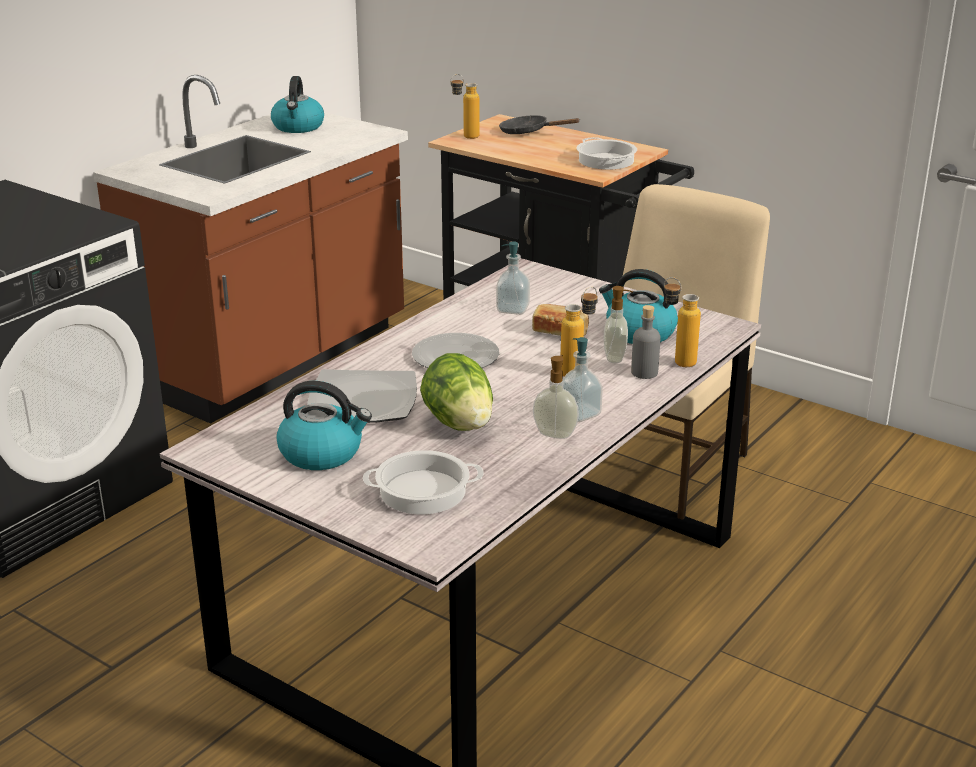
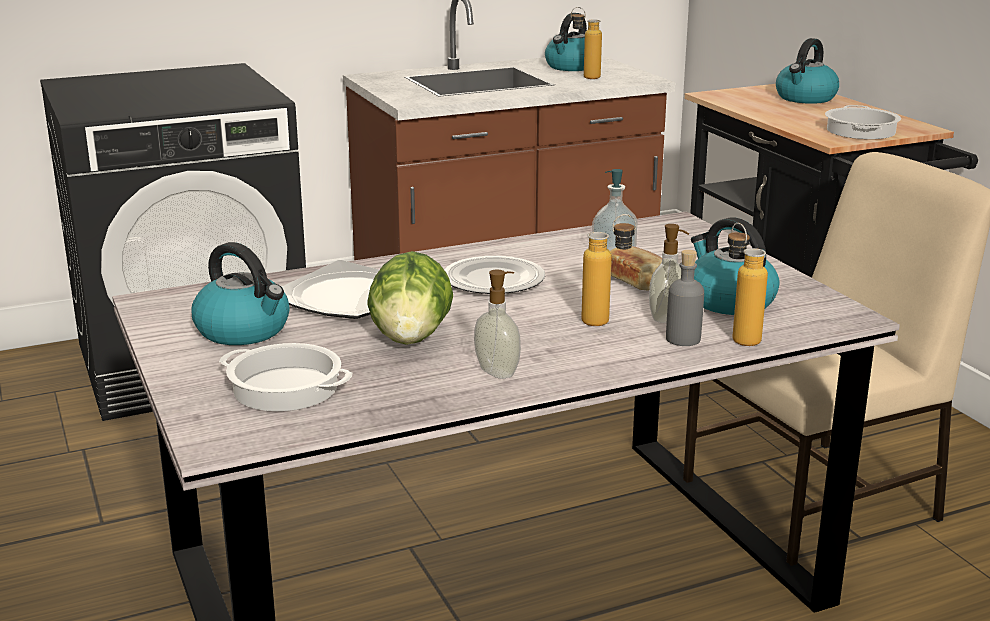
camera: 30 degrees right, 5 degrees down
bottle [450,74,480,139] -> bottle moved to [571,7,602,79]
black frying pan [499,115,580,134] -> kettle [776,38,839,104]
soap dispenser [563,337,603,422] -> none

